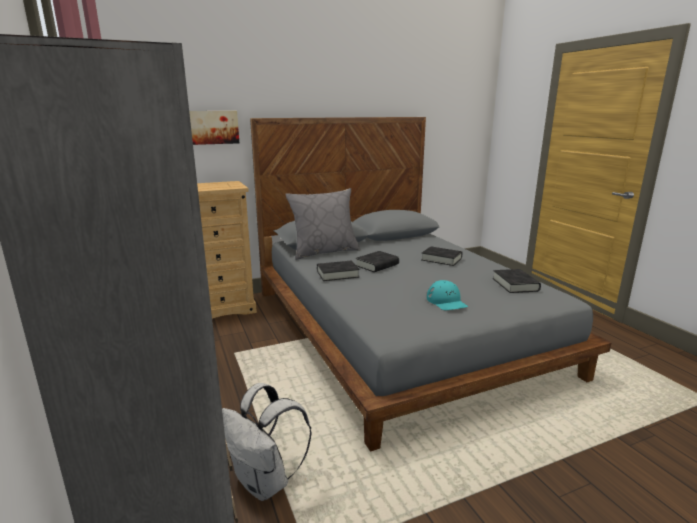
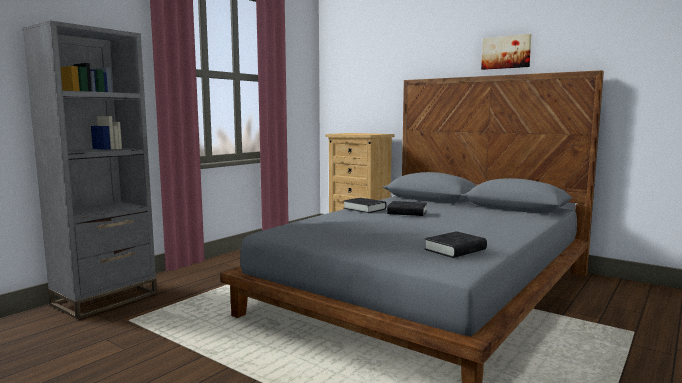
camera: 60 degrees right, 10 degrees down
picture [189,111,239,145] -> picture moved to [481,34,531,70]
white backpack [222,383,312,501] -> none
grey pillow [285,188,361,260] -> none
black book [421,247,462,266] -> none
turquoise cap [427,280,468,310] -> none

